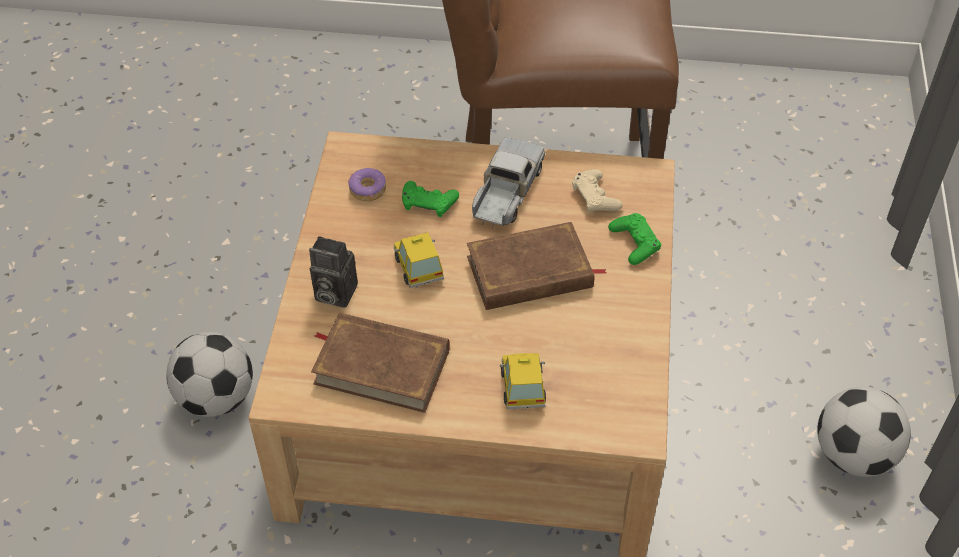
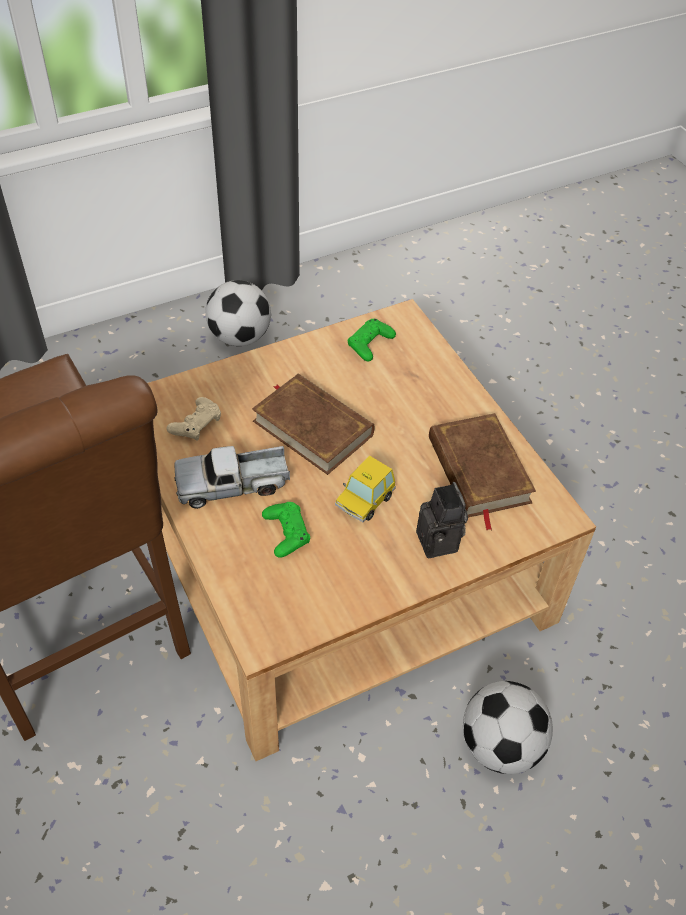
camera: 125 degrees left, 0 degrees up
donut [348,168,386,201] -> none
toy car [500,353,546,411] -> none
green game controller [608,213,661,265] -> green game controller moved to [348,319,396,361]

